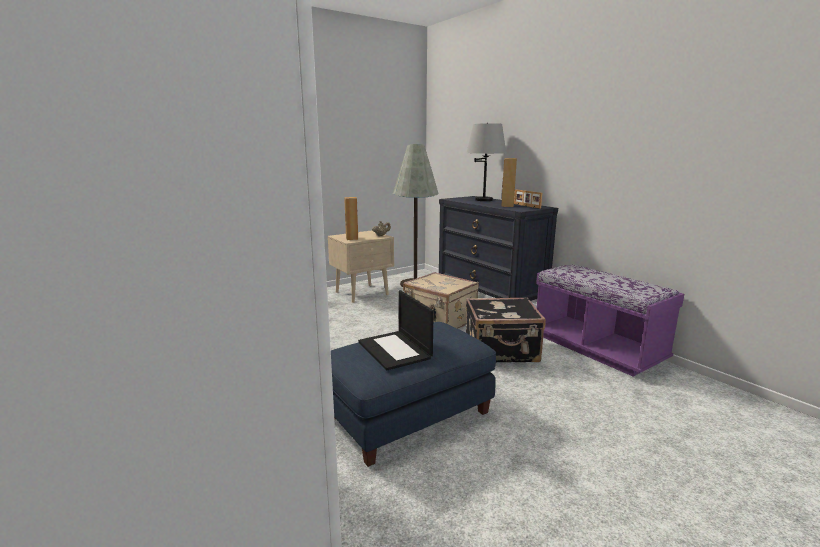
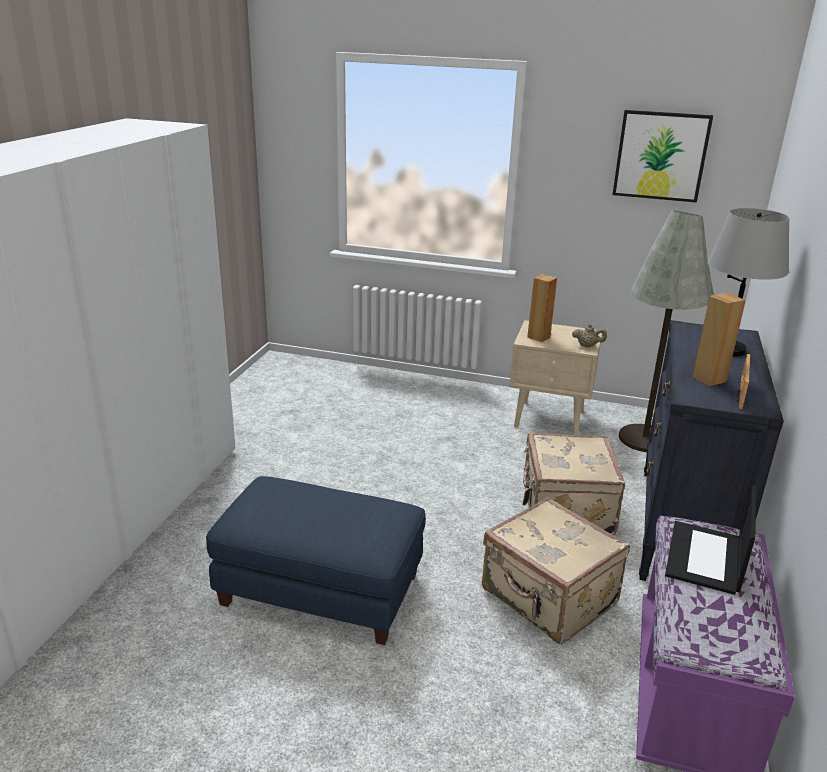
camera: 50 degrees right, 10 degrees up
laptop [358,290,434,370] -> laptop moved to [665,485,756,595]
black suitcase [466,297,546,362] -> beige suitcase [482,497,630,644]
none -> picture [612,110,713,203]

